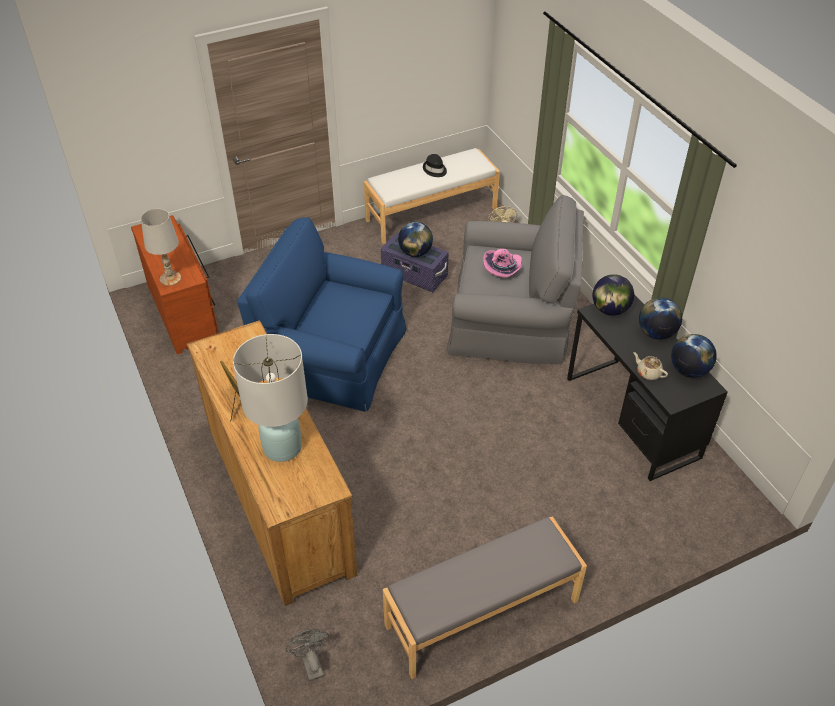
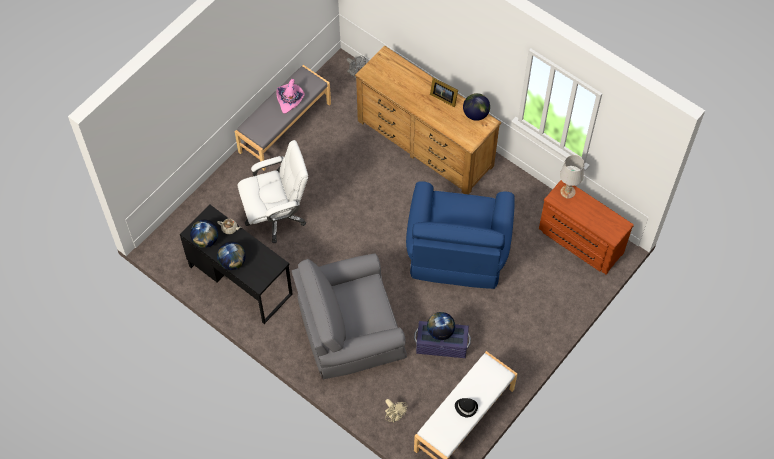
camera: 155 degrees right, 15 degrees up
white table lamp [233,334,308,462] -> none
blue armchair [237,217,406,412] -> blue armchair turned 105 degrees clockwise [406,181,515,289]
pink hat [483,249,522,278] -> pink hat moved to [276,79,305,114]
globe [593,274,634,316] -> globe moved to [463,93,490,121]
none -> white office chair [237,140,308,243]

